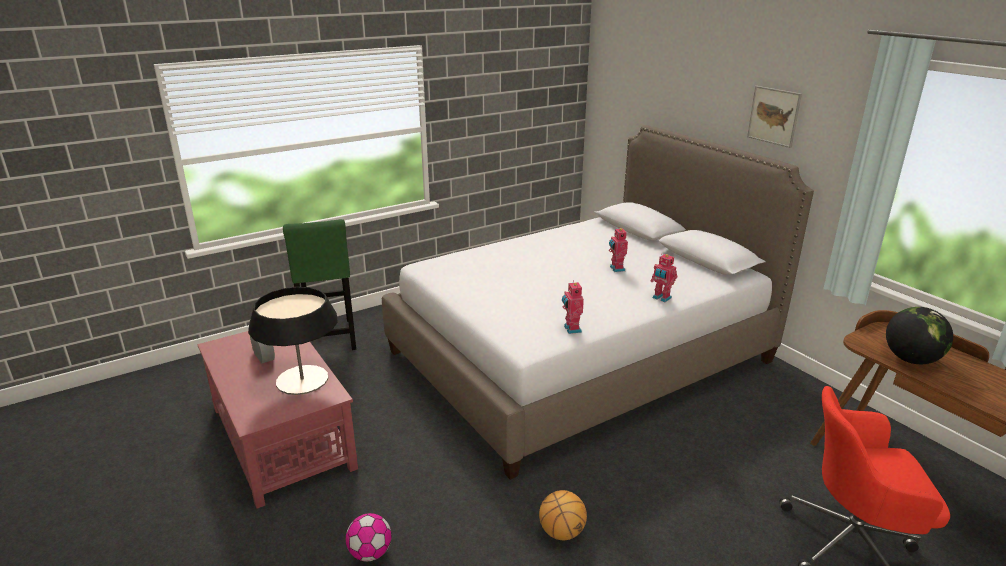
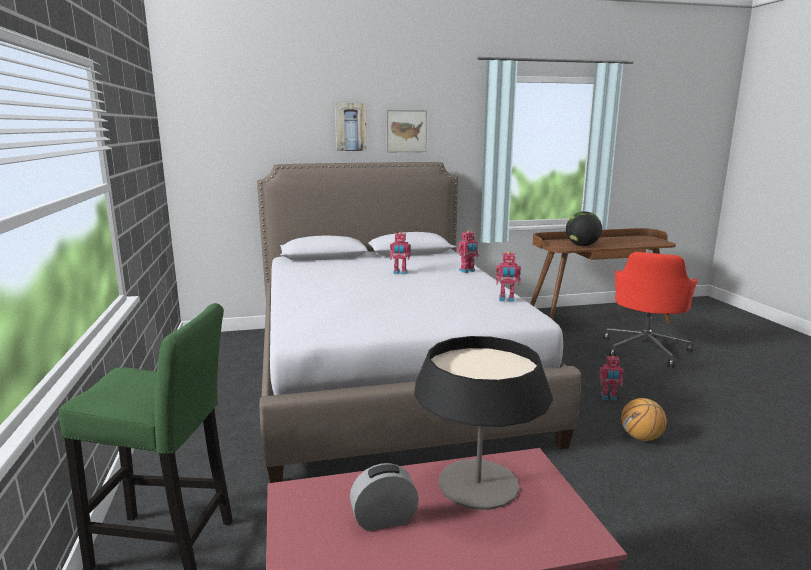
camera: 70 degrees left, 10 degrees down
football [346,513,392,561] -> none
none -> picture [335,103,367,151]
none -> toy robot [599,355,624,401]

